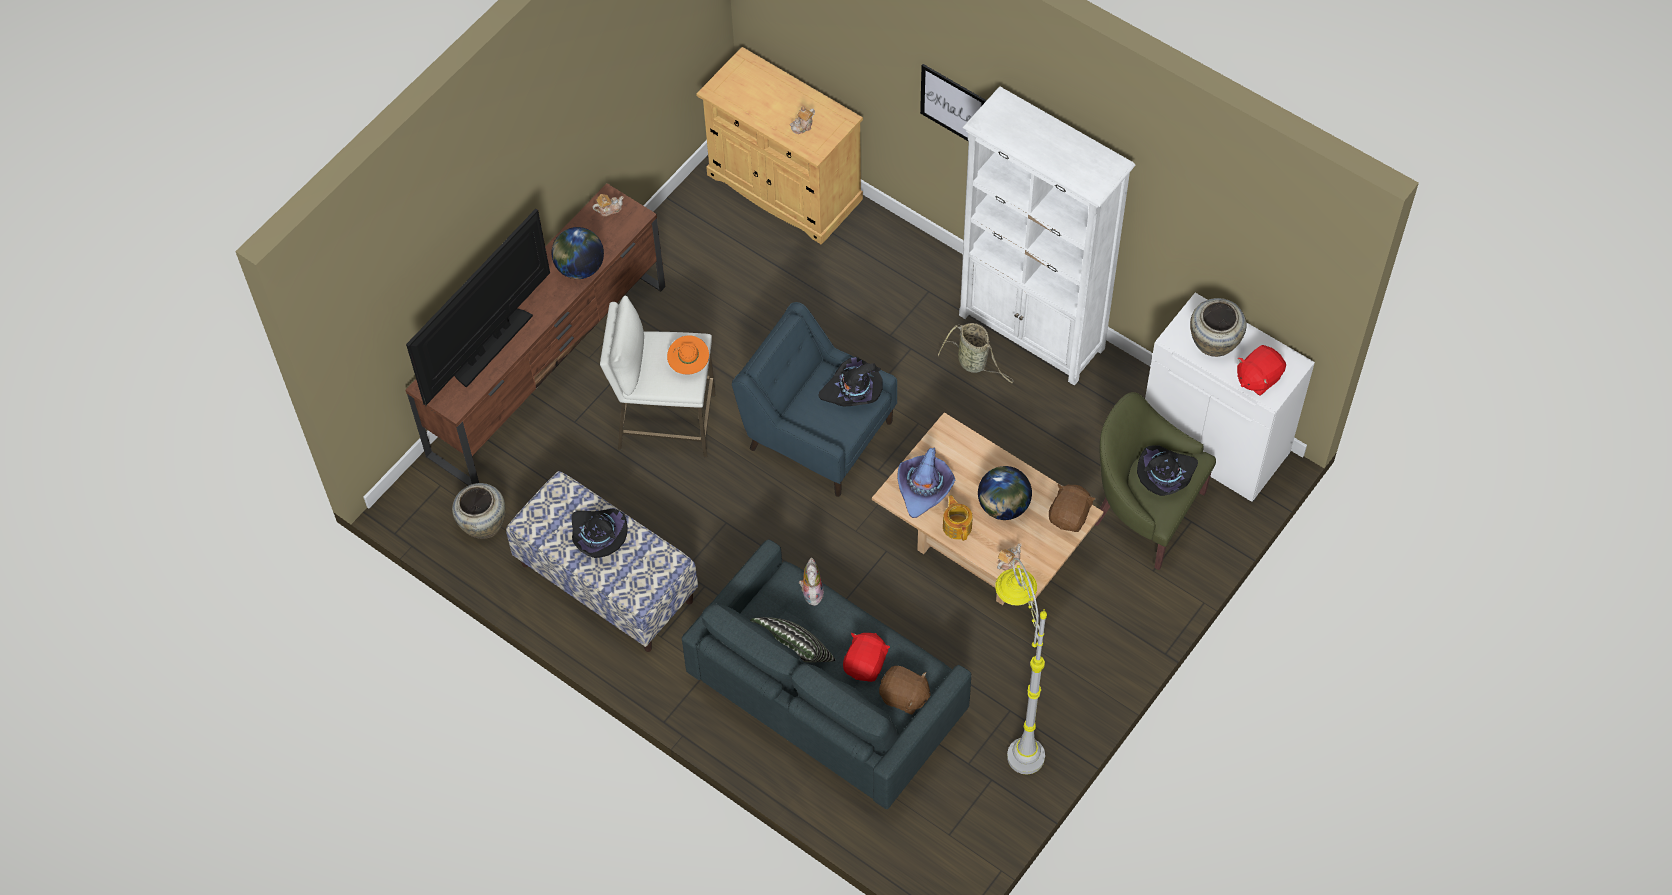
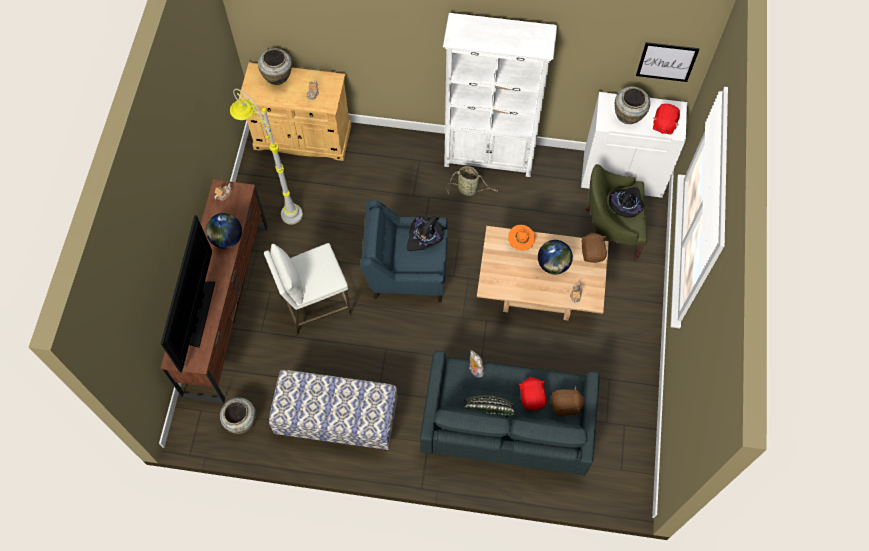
camera: 30 degrees left, 5 degrees up
black hat [571,508,628,558] -> none
orange hat [667,335,709,375] -> orange hat moved to [508,225,535,251]
purple hat [897,448,955,518] -> none
picture [920,64,987,142] -> picture moved to [636,42,699,82]
teapot [943,495,973,541] -> none
grey floor lamp [995,558,1047,774] -> grey floor lamp moved to [230,89,303,225]
none -> beige vase [258,48,292,85]

